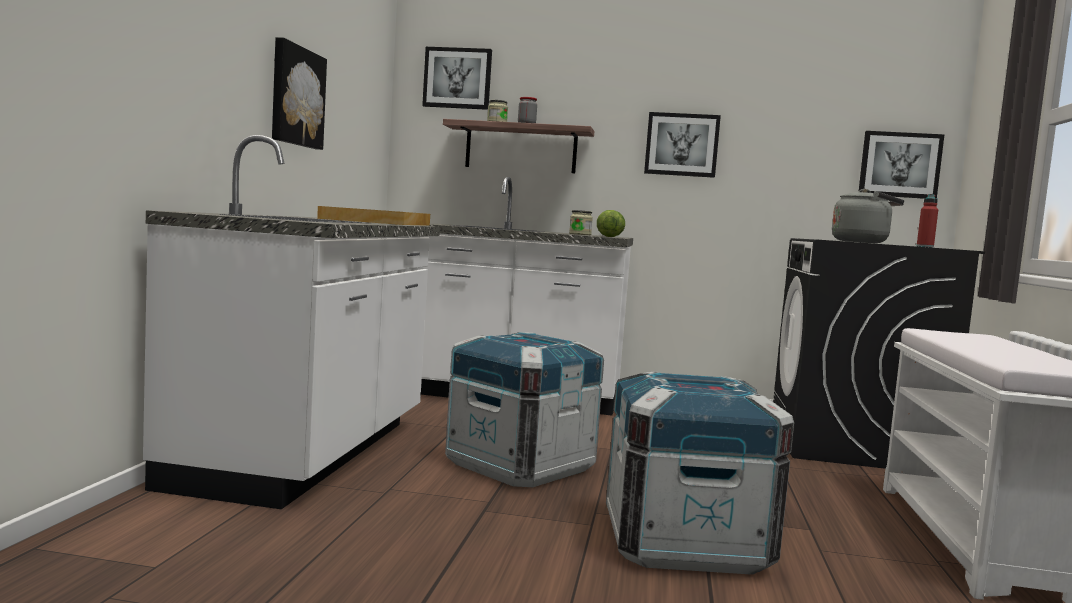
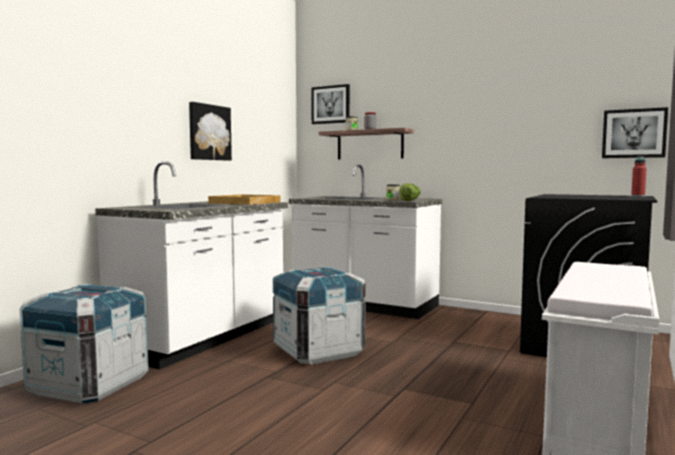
camera: 20 degrees right, 0 degrees up
crate [606,371,794,575] -> crate moved to [20,284,149,404]
picture [644,112,721,178] -> none
grey kettle [832,189,904,243] -> none

